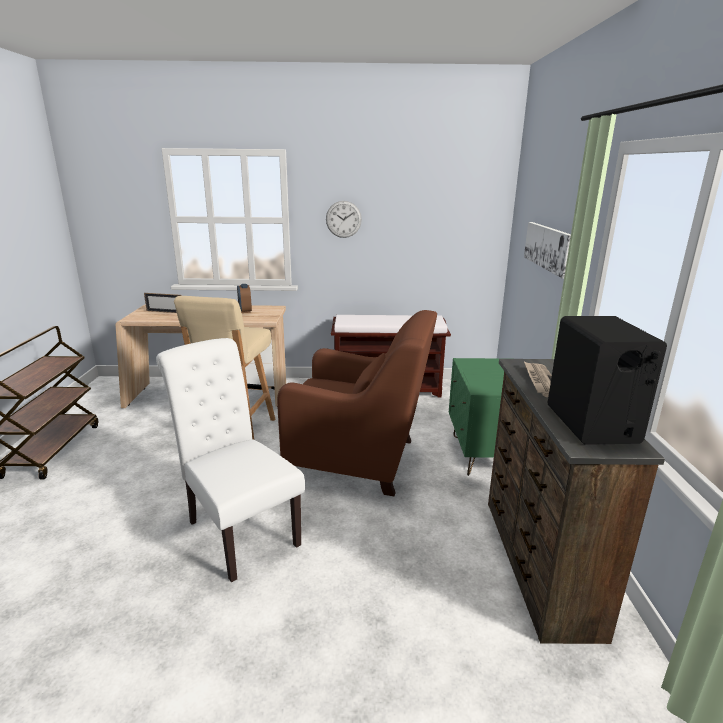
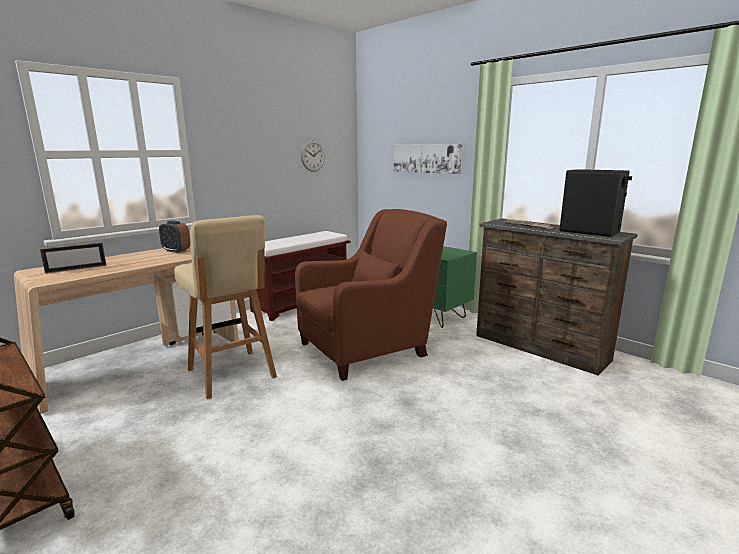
camera: 45 degrees left, 5 degrees down
white chair [156,338,305,582] -> none
wall clock [326,201,362,238] -> wall clock moved to [301,140,325,172]

